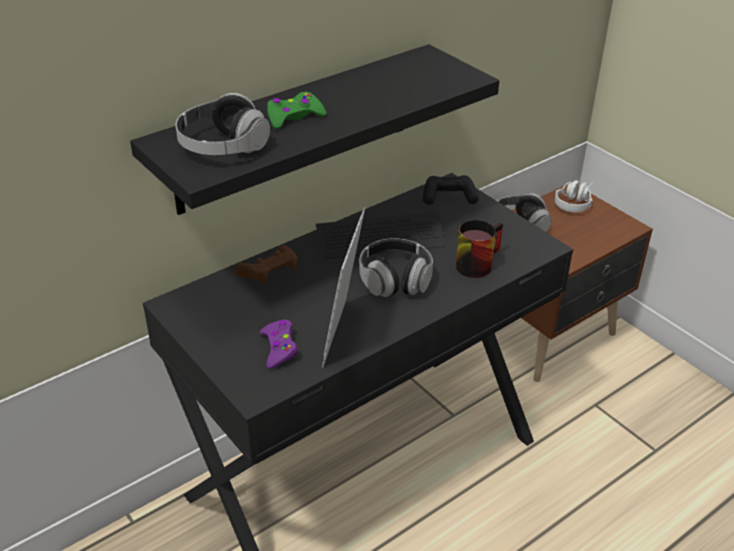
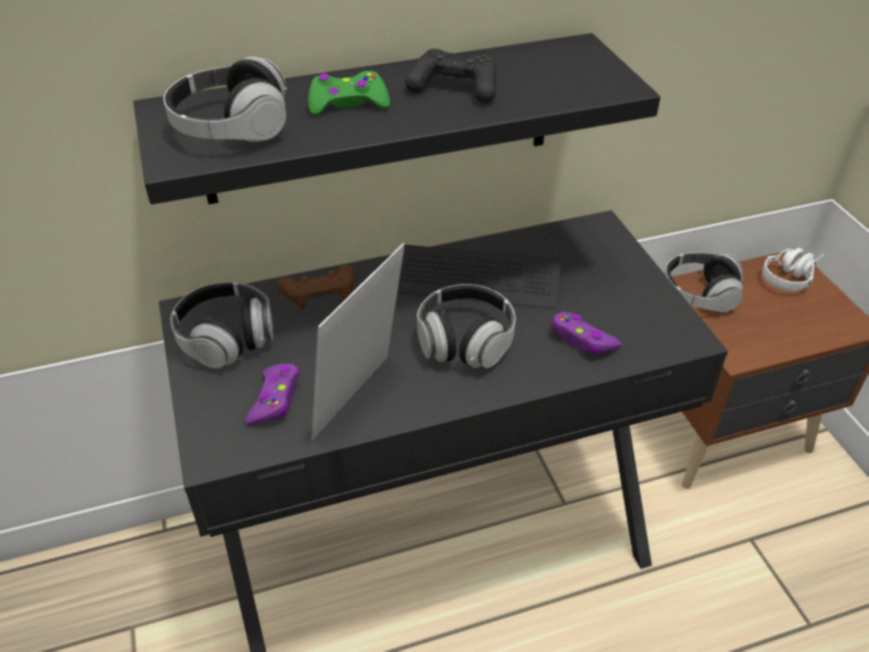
camera: 20 degrees right, 5 degrees up
black game controller [423,175,479,205] -> black game controller moved to [405,49,497,103]
mug [456,220,503,278] -> purple game controller [552,312,622,355]
none -> headphones [170,282,273,368]

